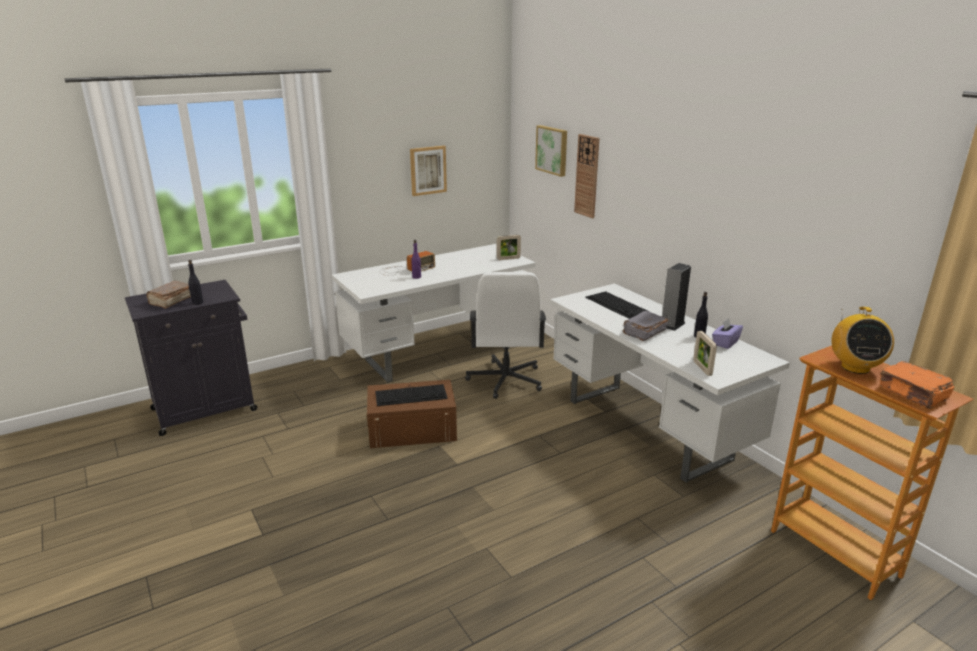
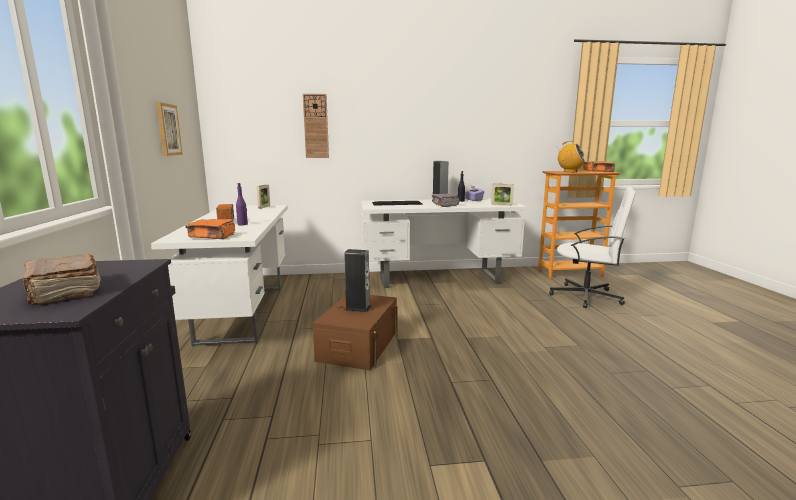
camera: 65 degrees left, 10 degrees down
black bottle [188,260,203,305] -> none
keyboard [375,384,448,406] -> speaker [344,249,371,312]
white office chair [465,272,546,399] -> white office chair moved to [549,187,635,308]
picture [535,125,567,177] -> none
none -> orange book [185,219,235,239]

